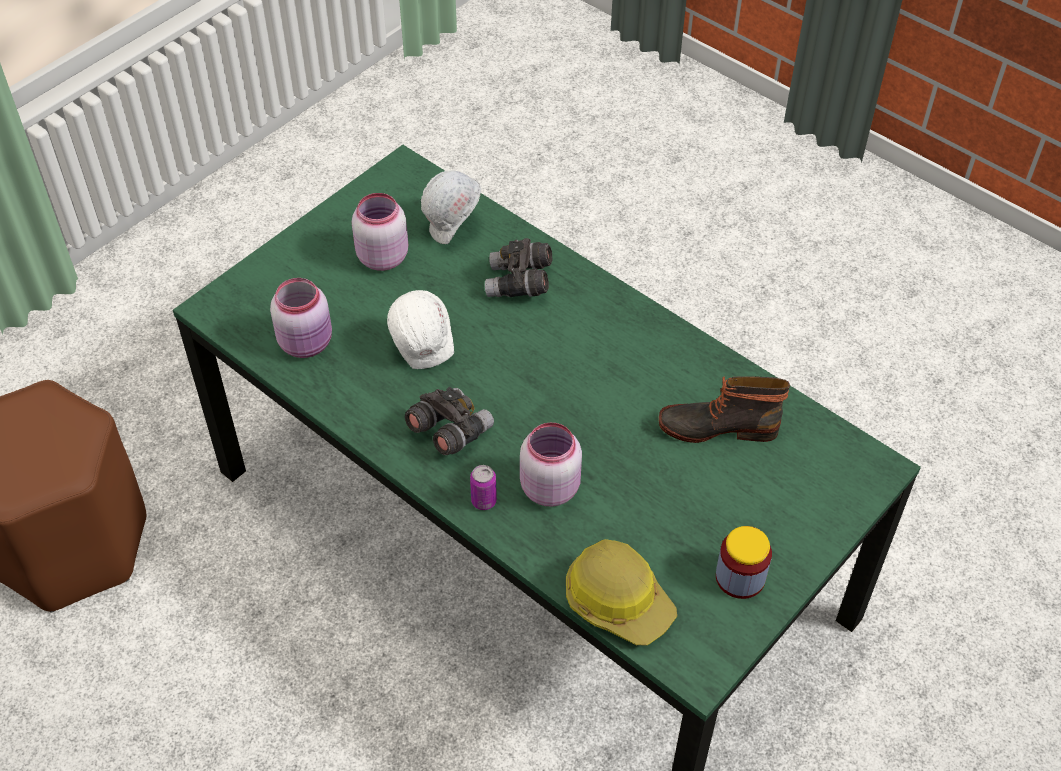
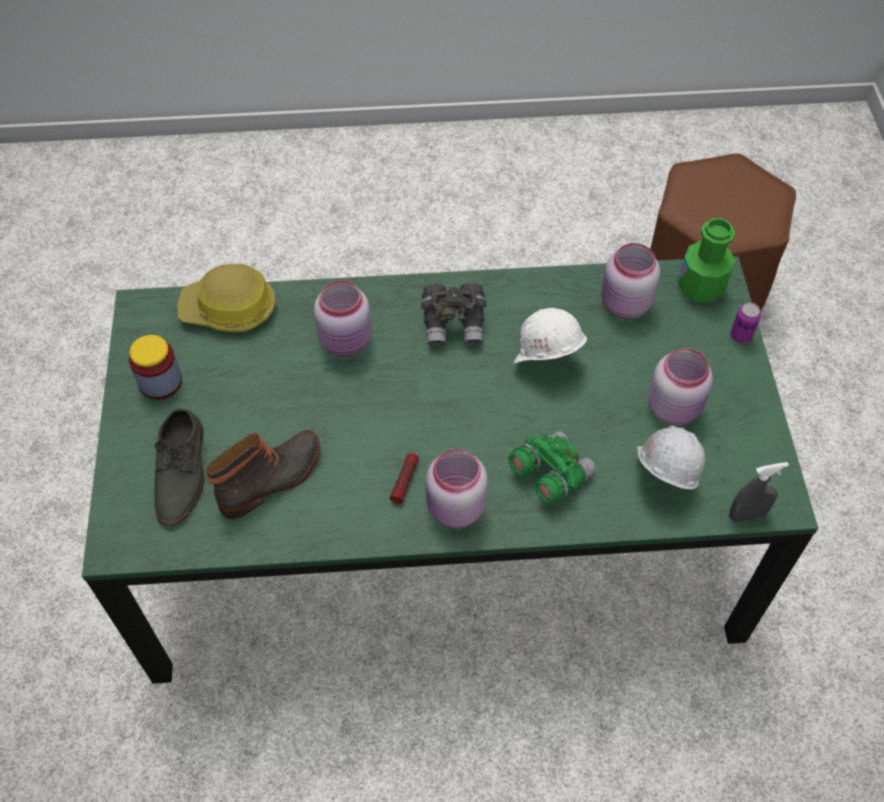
camera: 135 degrees right, 5 degrees up
can [470,465,497,510] -> can moved to [730,302,761,343]
grey binoculars [485,238,553,297] -> green binoculars [508,431,596,503]
none -> grey shoe [154,408,205,526]
none -> flashlight [390,453,419,504]
none -> pink jar [426,449,488,528]
none -> green bottle [678,218,735,303]
none -> grey spray bottle [729,462,789,522]

